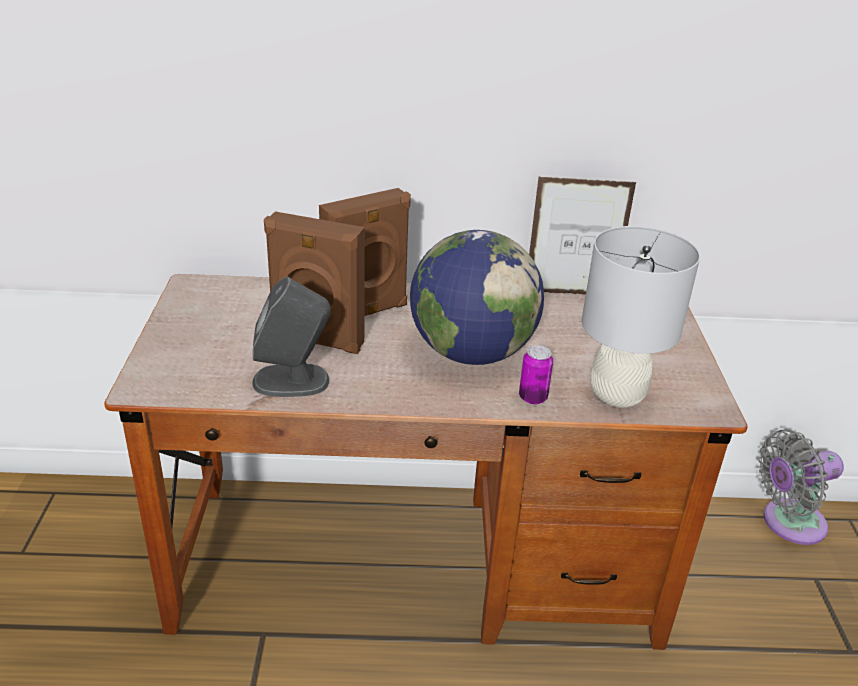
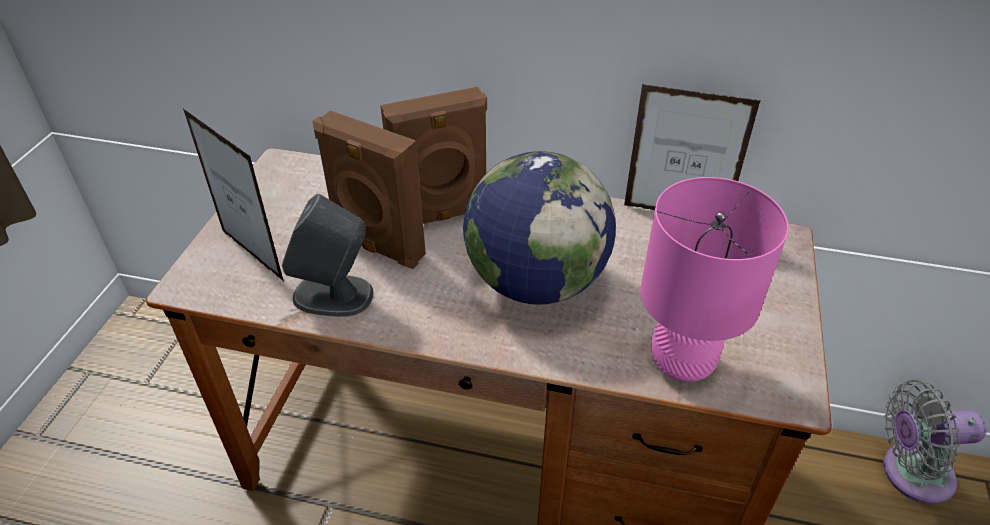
camera: 15 degrees right, 10 degrees up
can [519,345,553,405] -> none
grey table lamp [582,226,700,408] -> pink table lamp [640,177,789,382]
none -> picture frame [183,109,284,281]

